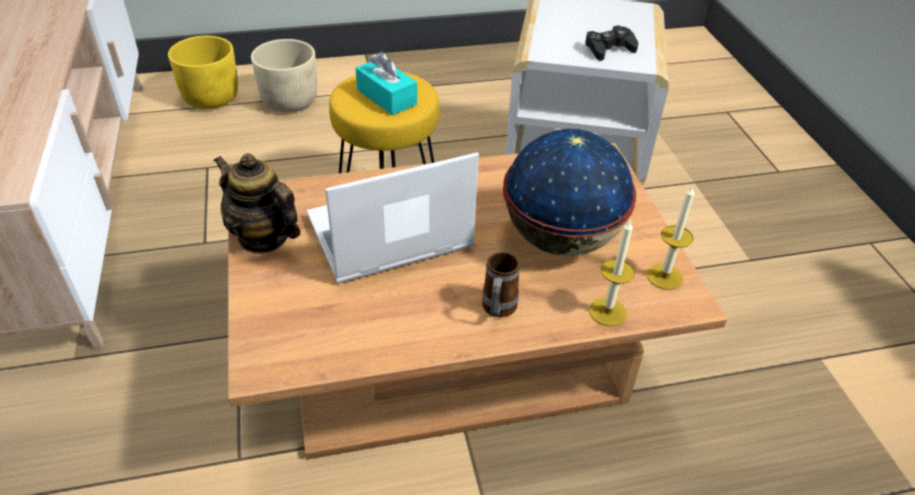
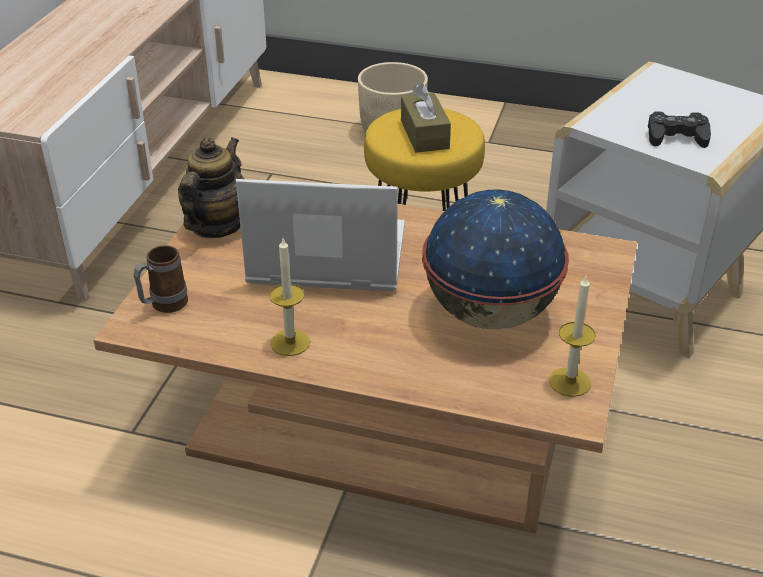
camera: 30 degrees right, 5 degrees down
yellow planter [168,36,238,109] -> none
teapot [214,153,301,254] -> teapot turned 45 degrees clockwise [178,137,244,238]
turquoise tissue box [356,51,417,115] -> brown tissue box [401,83,451,153]
mug [482,252,520,317] -> mug moved to [133,245,188,313]
candle [589,220,635,326] -> candle moved to [269,238,310,356]

